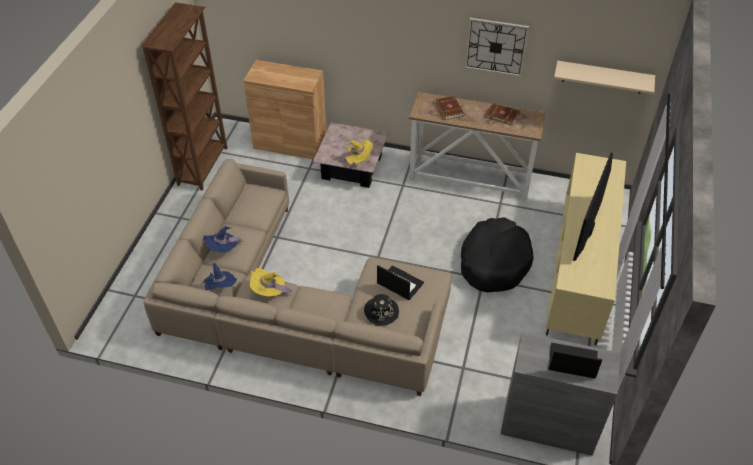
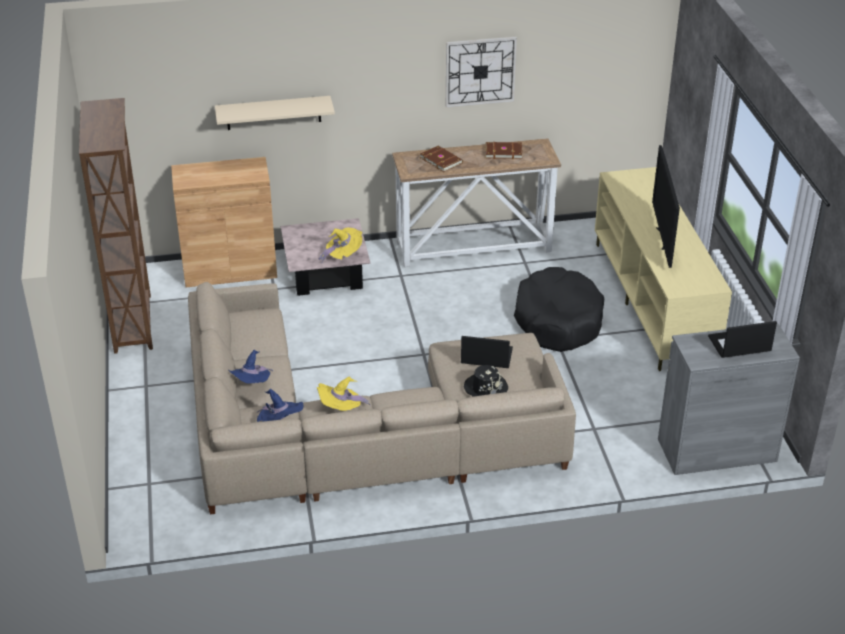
camera: 25 degrees left, 10 degrees down
beige shelf [554,61,655,94] -> beige shelf moved to [215,96,335,130]

